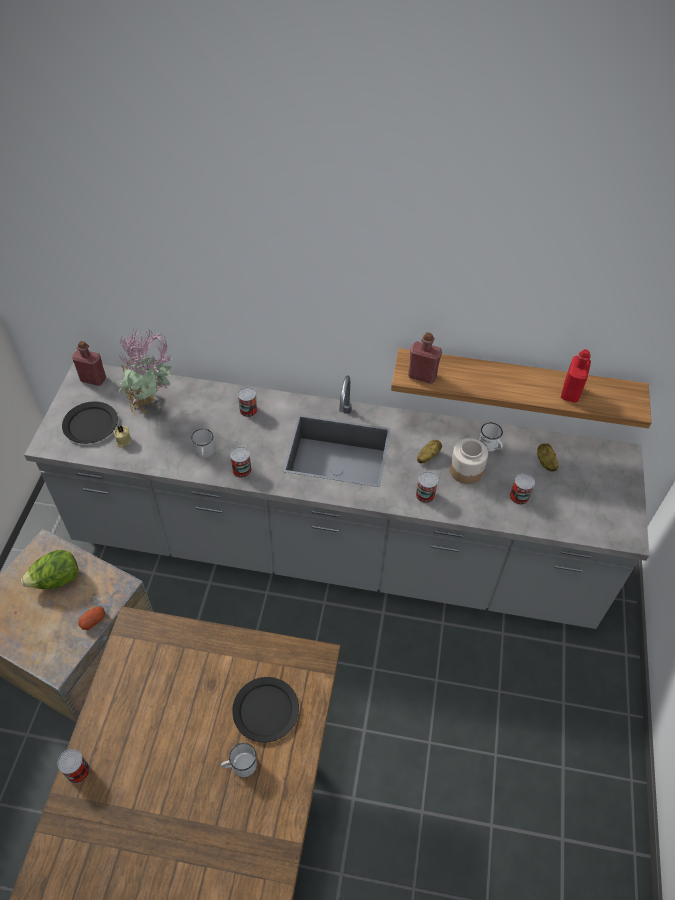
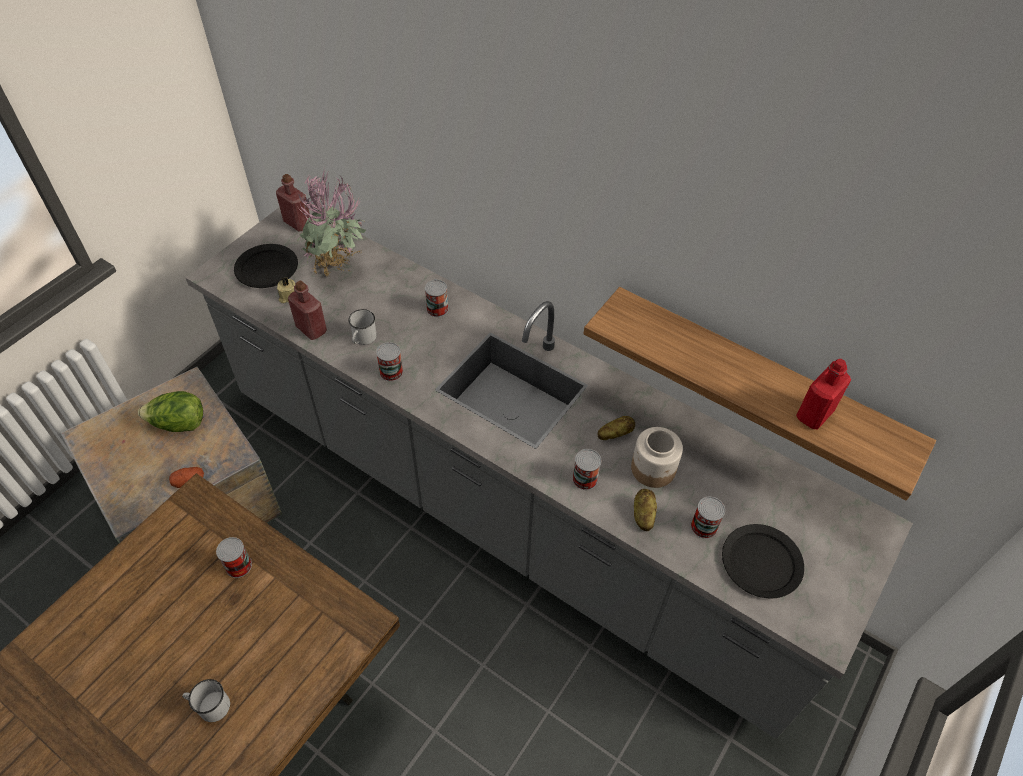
camera: 25 degrees right, 0 degrees up
can [57,749,90,783] -> can moved to [216,537,252,578]
black plate [232,677,299,743] -> black plate moved to [722,524,804,598]
red bottle [408,332,442,384] -> red bottle moved to [288,280,327,340]
white mug [479,423,503,452] -> none
potato [537,444,558,472] -> potato moved to [634,489,657,531]

